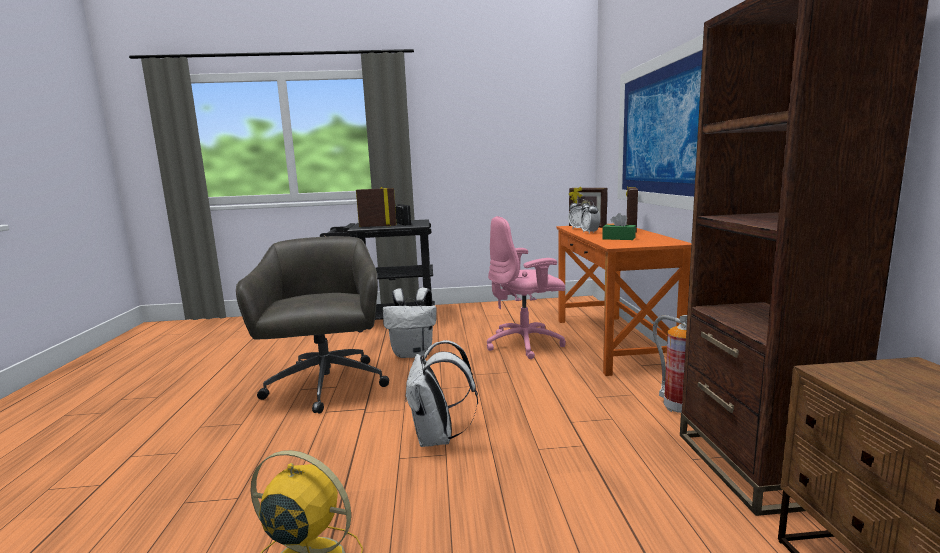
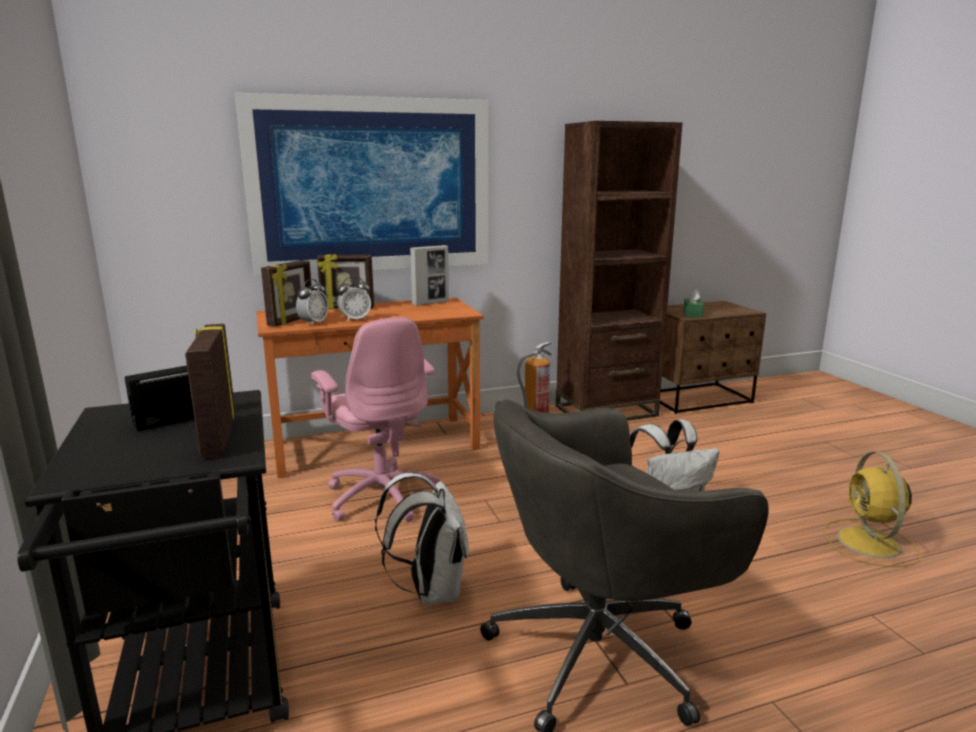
camera: 105 degrees left, 5 degrees up
green tissue box [602,213,636,240] -> green tissue box moved to [683,290,704,318]
none -> picture frame [410,245,449,306]

